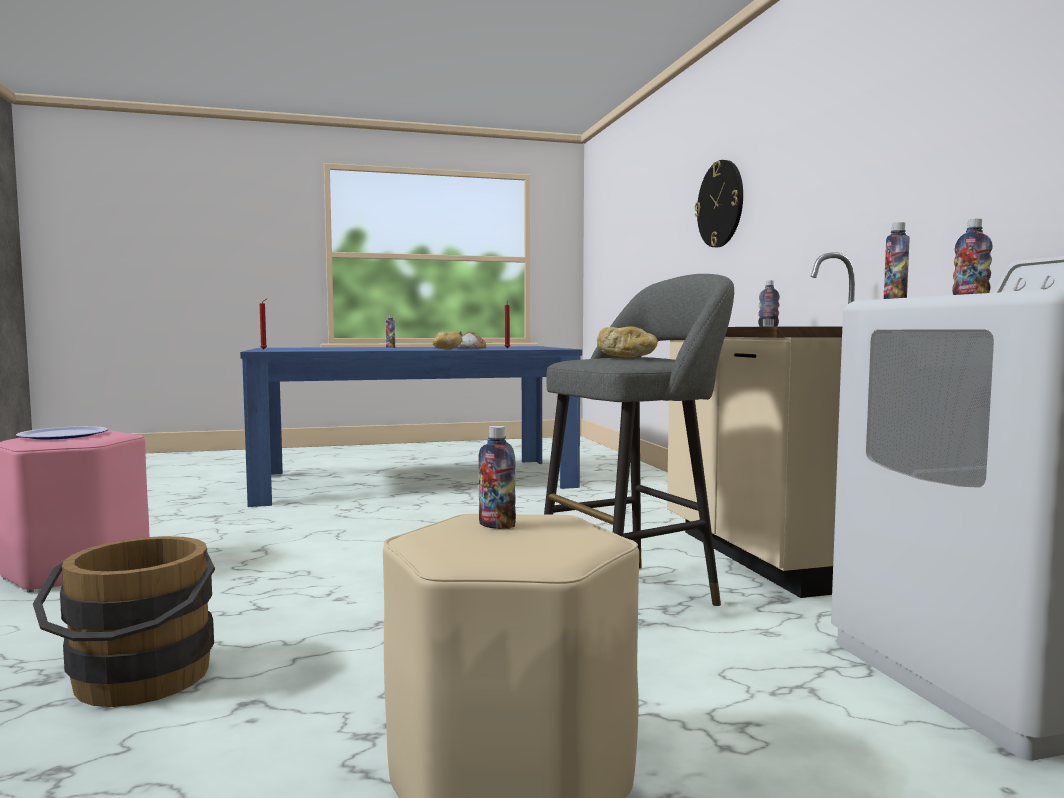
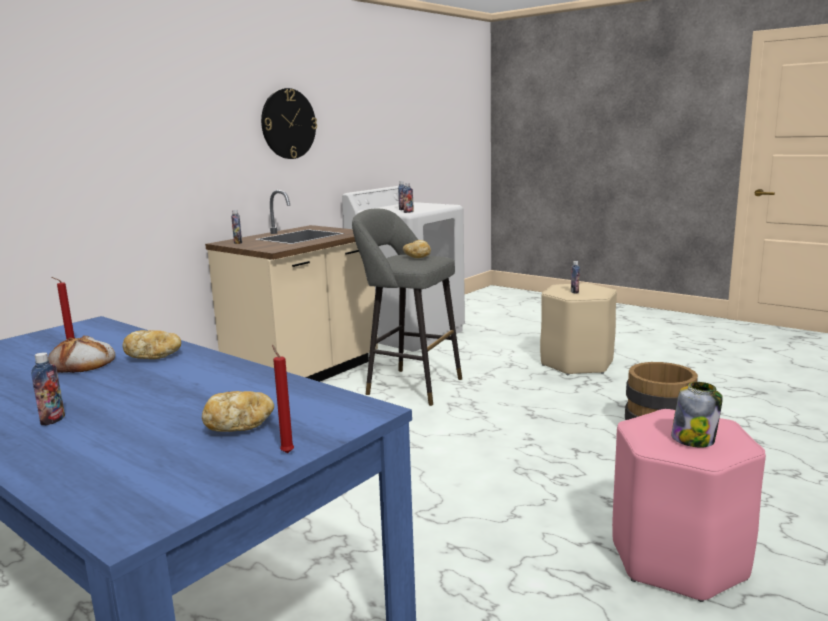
camera: 125 degrees left, 10 degrees up
plate [16,426,108,439] -> jar [671,382,723,448]
wall clock [695,160,743,247] -> wall clock moved to [261,88,317,159]
none -> bread [202,391,274,432]

